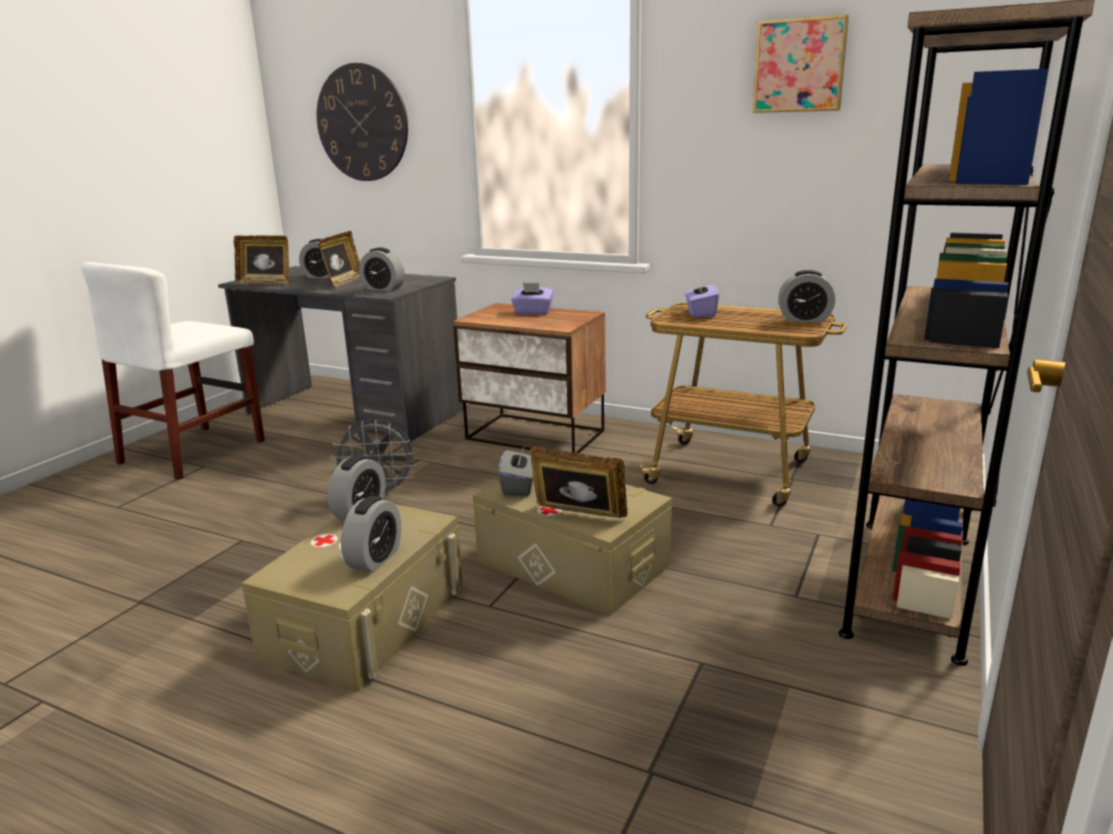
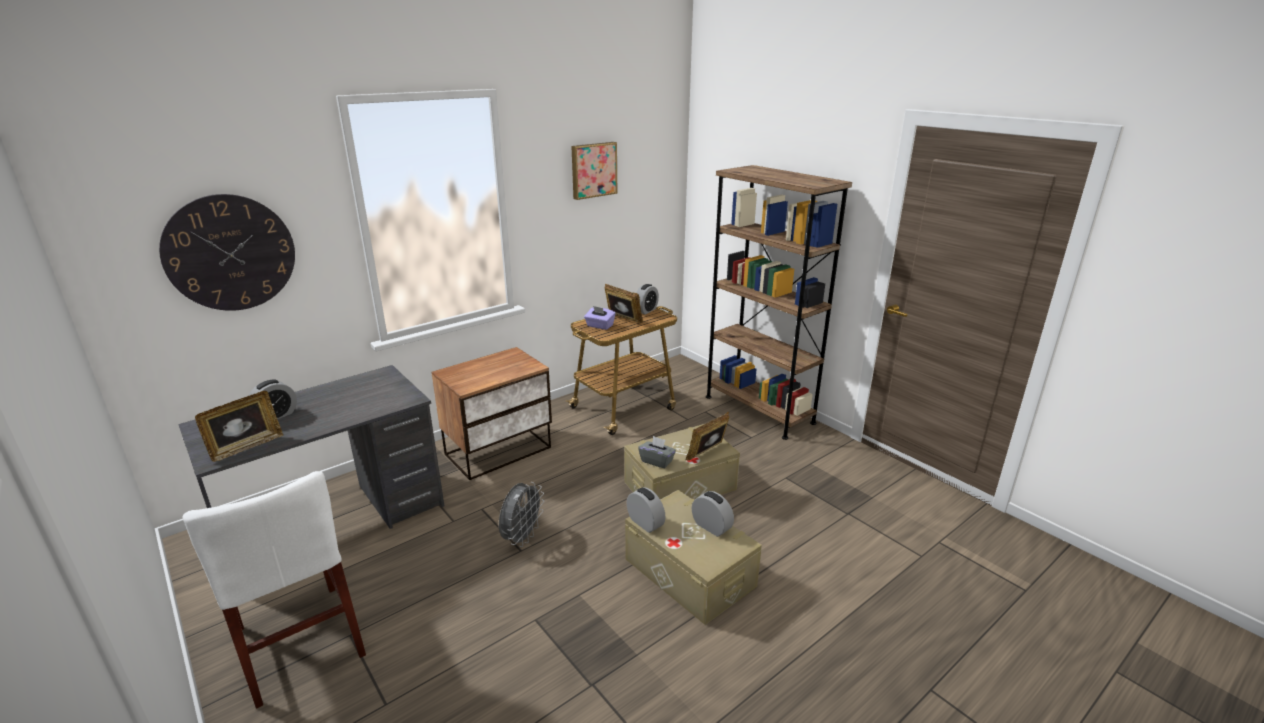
camera: 65 degrees left, 5 degrees up
picture frame [318,231,360,287] -> picture frame moved to [605,284,643,323]
alarm clock [359,247,404,291] -> none
purple tissue box [511,283,554,315] -> none

